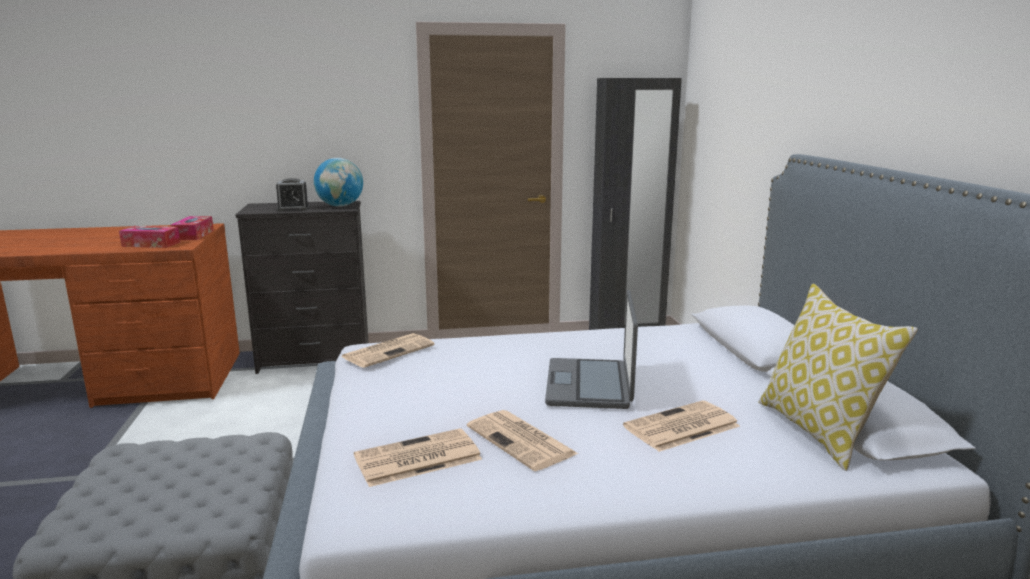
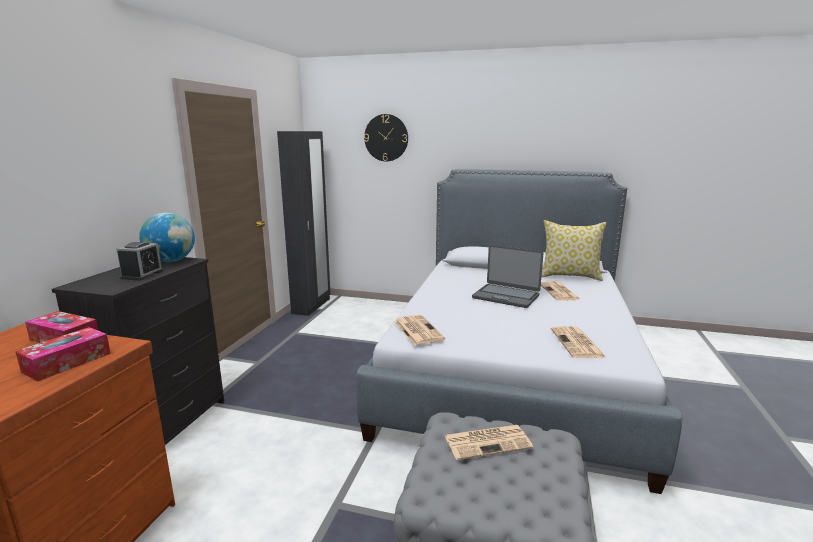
camera: 65 degrees left, 0 degrees up
newspaper [467,410,578,471] -> newspaper moved to [444,425,533,460]
none -> wall clock [364,114,408,161]

